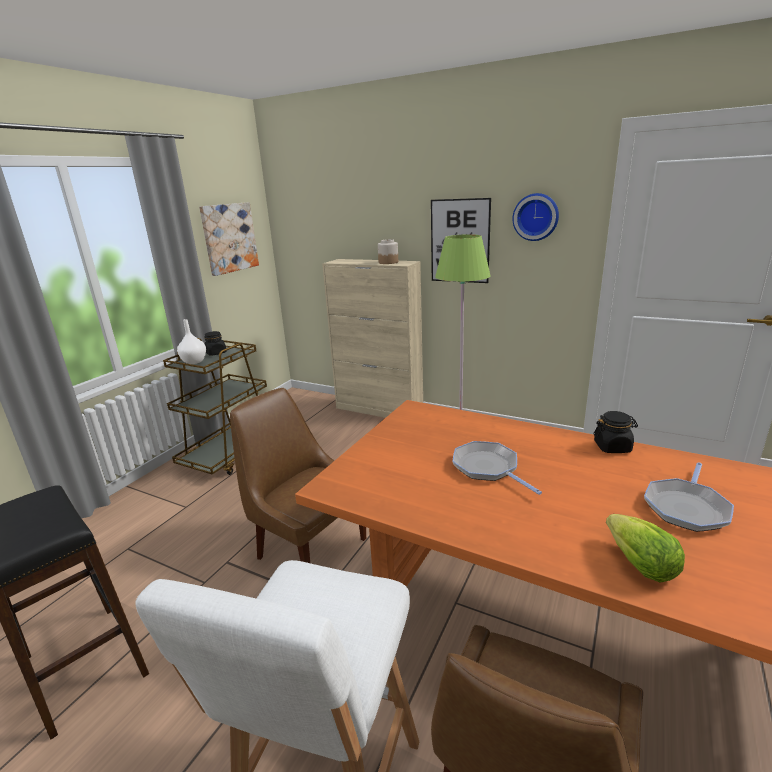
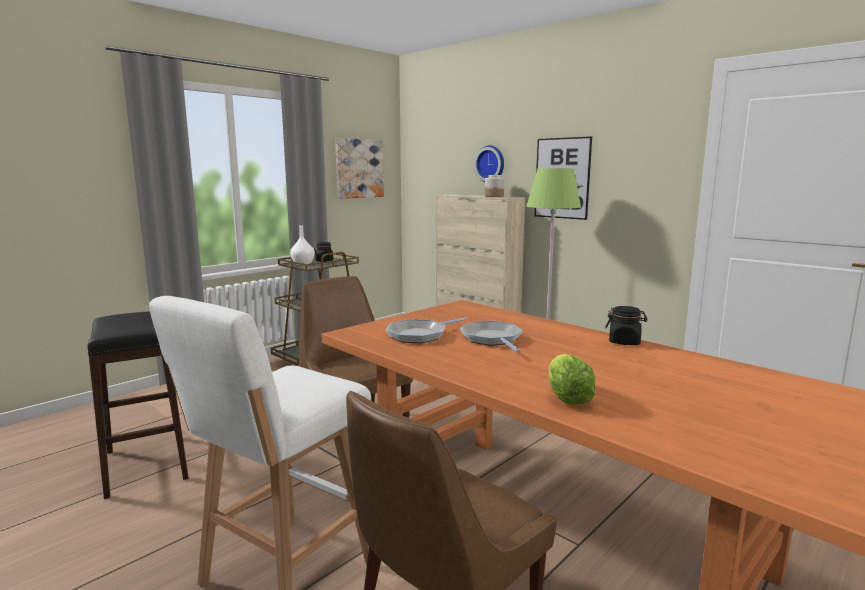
camera: 15 degrees right, 10 degrees down
wall clock [513,193,559,241] -> wall clock moved to [474,145,504,182]
frying pan [644,462,734,532] -> frying pan moved to [386,317,467,343]

